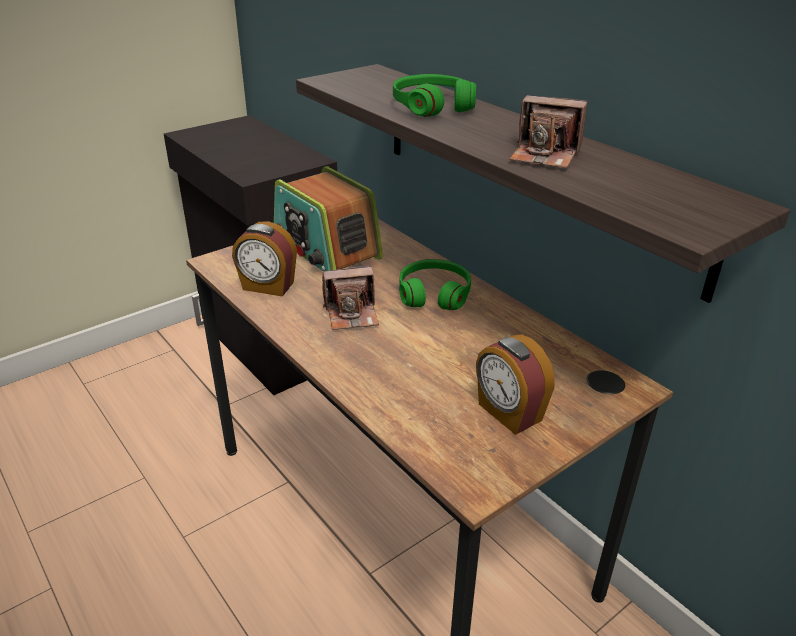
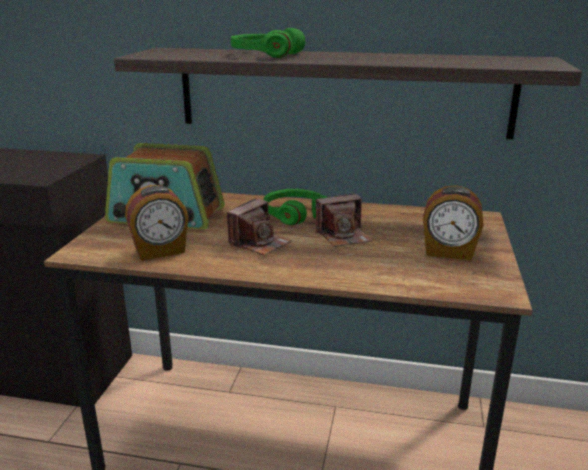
camera: 40 degrees left, 10 degrees down
camera [510,95,587,168] -> camera moved to [316,193,373,247]

